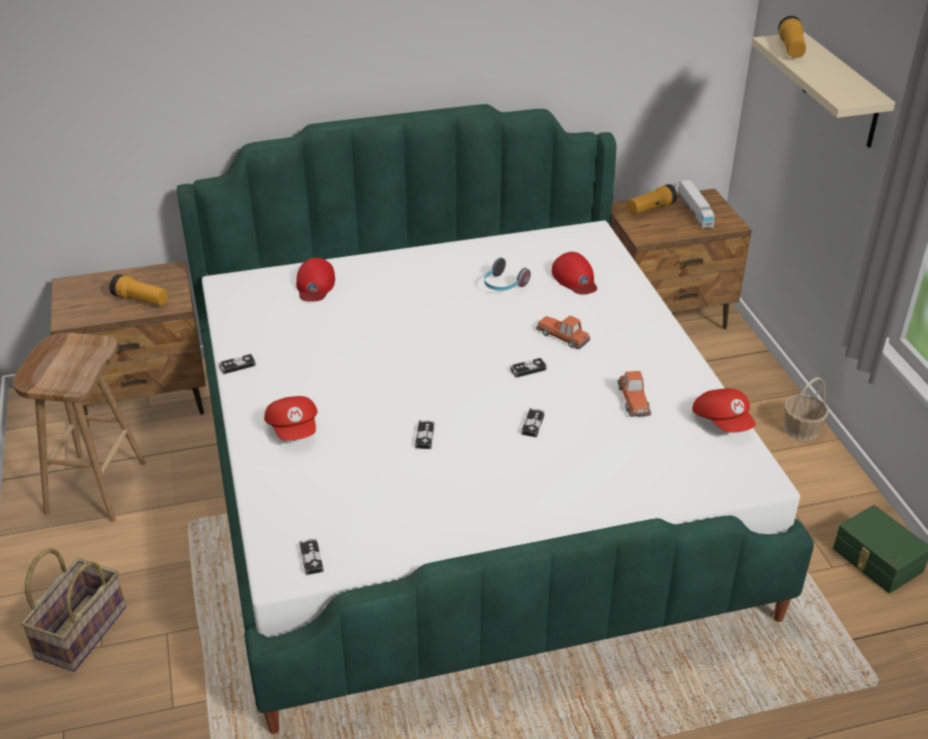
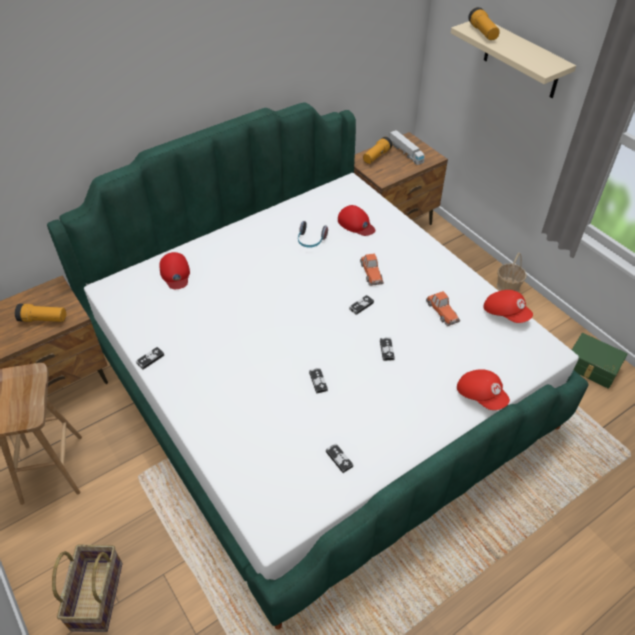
camera: 20 degrees left, 10 degrees up
red cap [264,396,318,441] -> red cap moved to [457,369,510,410]
game controller [299,539,324,575] -> game controller moved to [326,444,353,473]
toy car [536,315,590,349] -> toy car turned 120 degrees counterclockwise [360,253,384,286]

